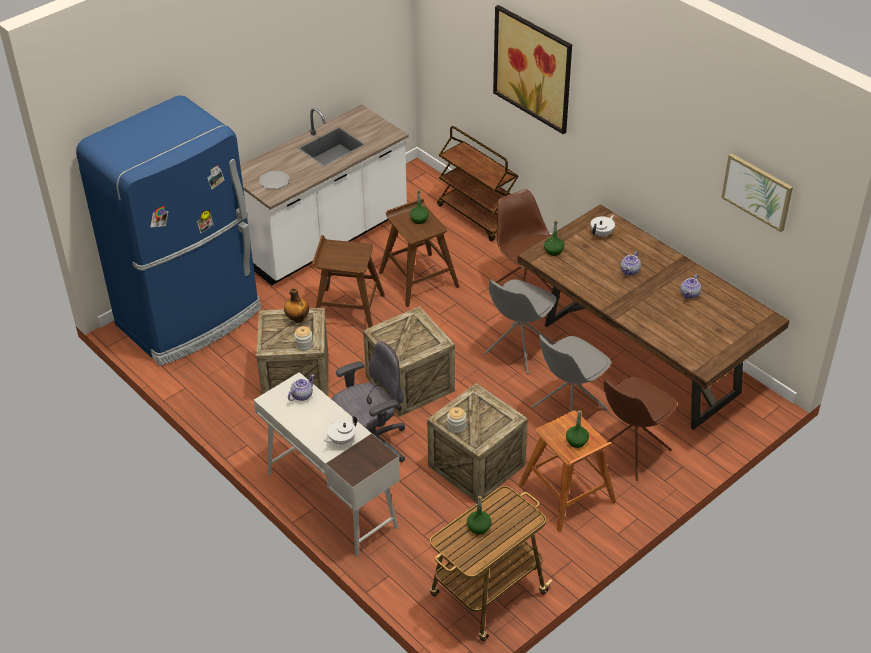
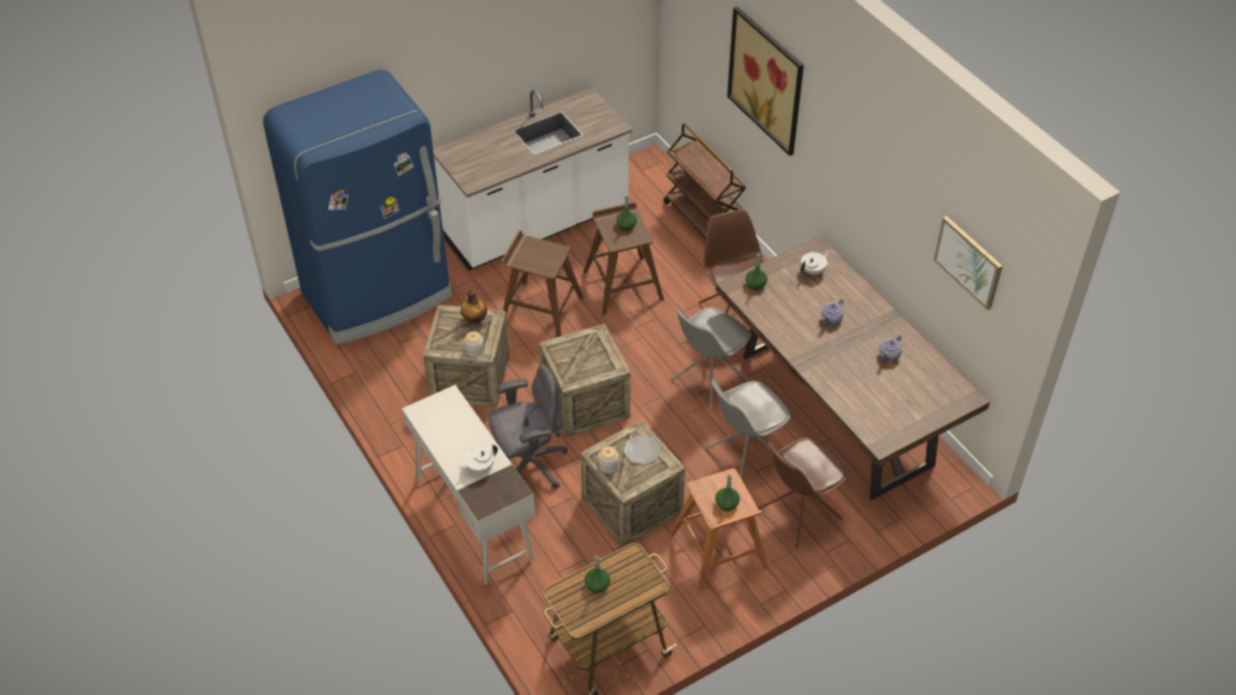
camera: 10 degrees right, 5 degrees up
plate [259,171,289,189] -> plate moved to [623,435,661,465]
teapot [288,374,315,401] -> none

